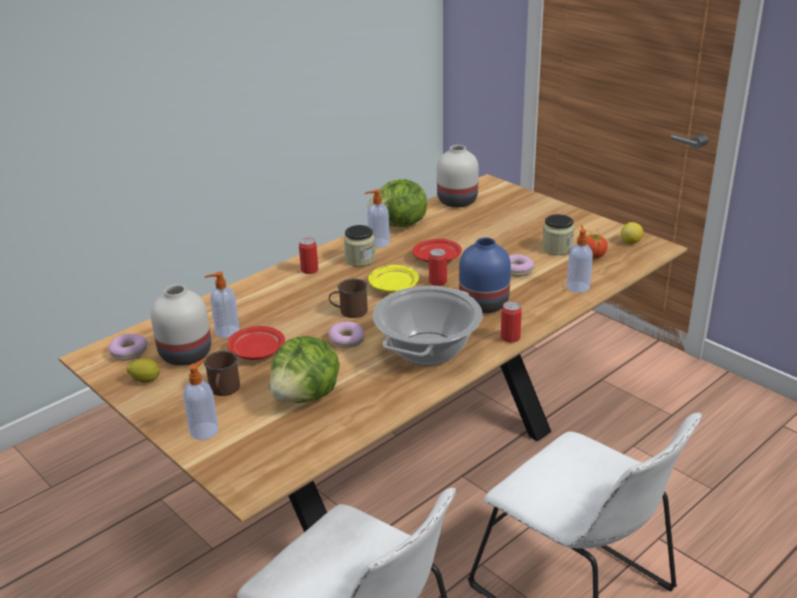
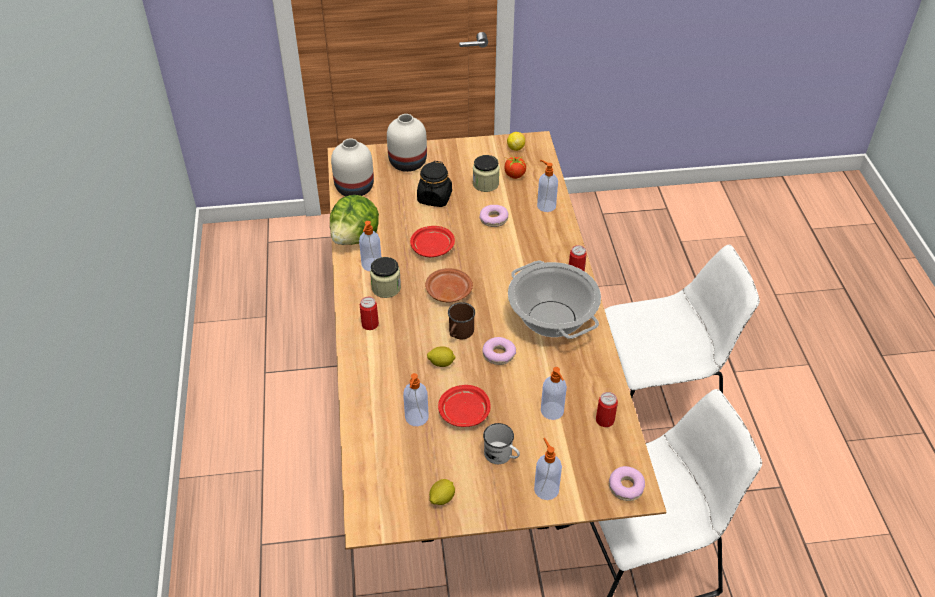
camera: 55 degrees left, 15 degrees up
donut [108,334,148,361] -> donut moved to [609,466,645,501]
white vase [151,285,211,366] -> white vase moved to [387,114,427,172]
brown mug [204,351,240,396] -> white mug [483,423,520,464]
lettuce [270,336,340,403] -> soap dispenser [541,367,567,420]
yellow plate [368,265,419,293] -> brown plate [425,268,473,303]
can [429,248,447,286] -> can moved to [596,392,618,427]
blue vase [459,237,511,313] -> none
none -> black jar [417,161,452,207]
none -> lemon [427,346,456,367]

